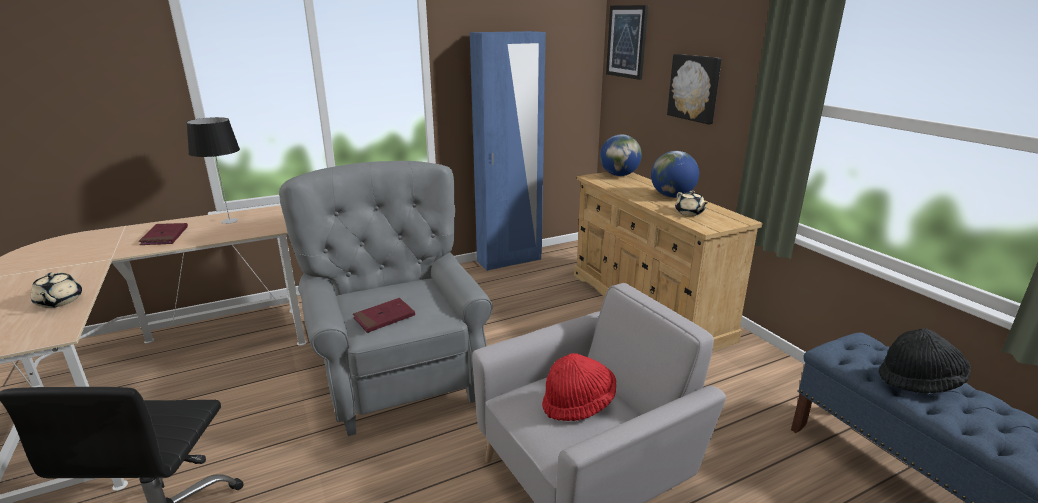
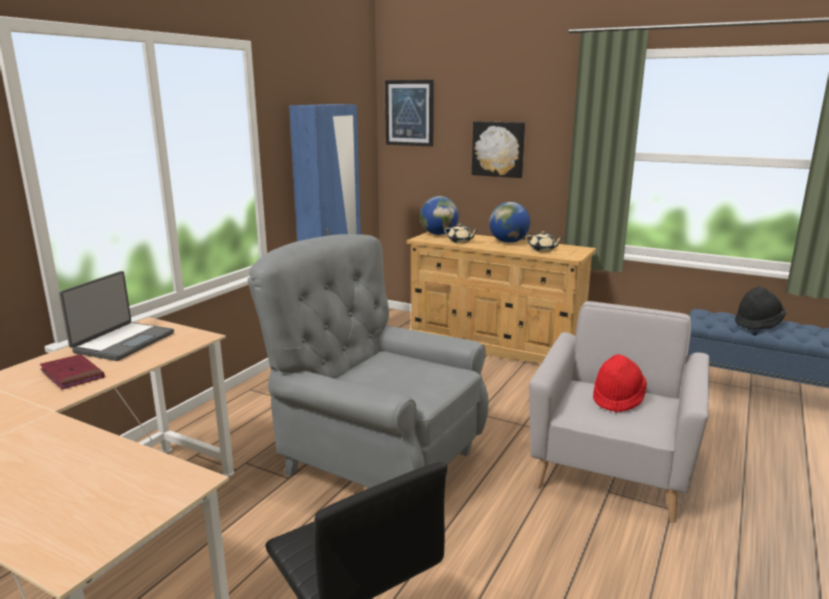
camera: 35 degrees left, 5 degrees down
beige teapot [31,272,82,308] -> beige teapot moved to [444,224,477,243]
table lamp [187,117,240,224] -> laptop [59,271,174,361]
red book [353,298,415,333] -> none

